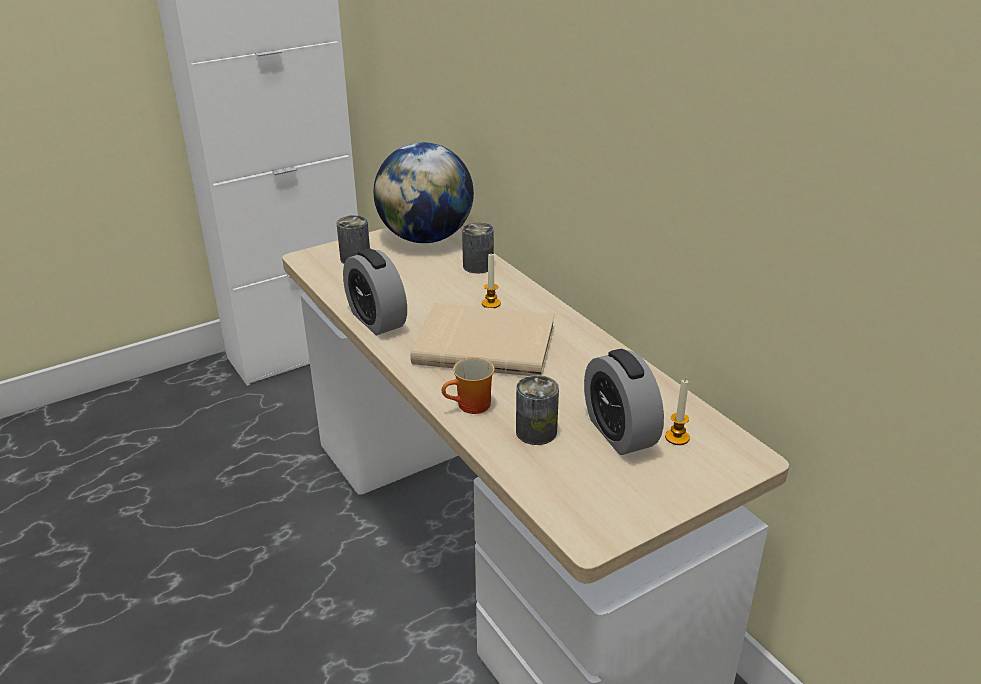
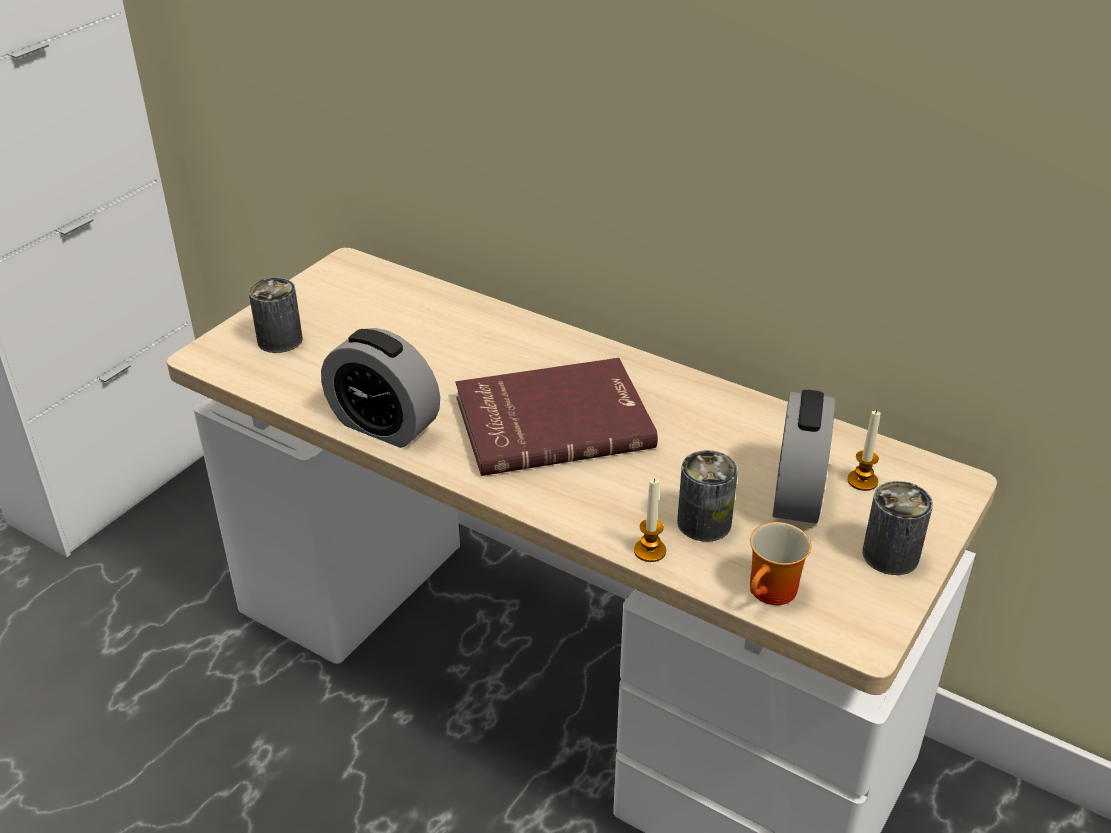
camera: 25 degrees left, 5 degrees up
globe [374,142,474,243] -> none
beige book [411,303,555,376] -> red book [455,358,658,476]
mug [442,357,495,414] -> mug moved to [750,522,812,605]
can [462,222,494,273] -> can moved to [862,481,933,575]
candle [482,254,501,308] -> candle moved to [634,478,666,562]
alarm clock [584,349,664,455] -> alarm clock turned 60 degrees clockwise [772,390,835,523]

